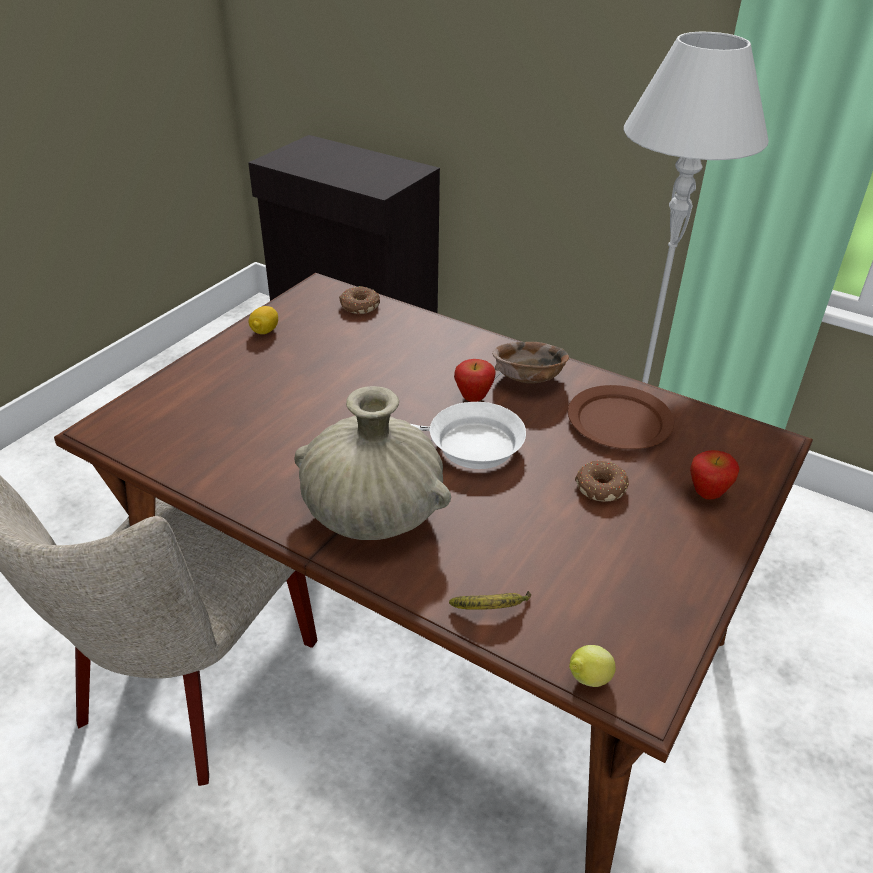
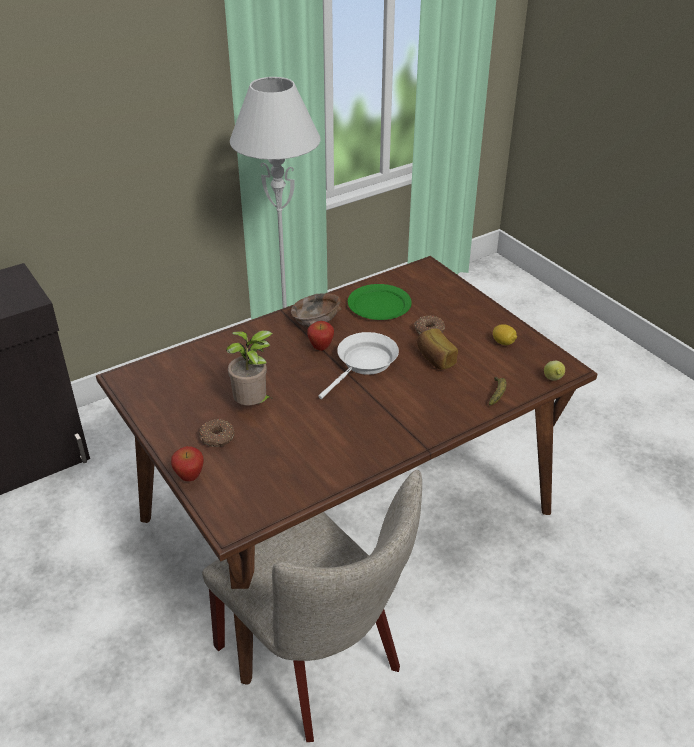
camera: 65 degrees left, 0 degrees up
lemon [248,306,278,334] -> lemon moved to [493,324,517,345]
beige vase [295,386,451,540] -> none
donut [339,287,380,314] -> donut moved to [199,419,235,447]
brown plate [568,385,674,449] -> green plate [348,284,412,320]
apple [690,450,740,500] -> apple moved to [171,446,204,481]
none -> potted plant [226,330,274,405]
none -> bread [417,329,458,370]

